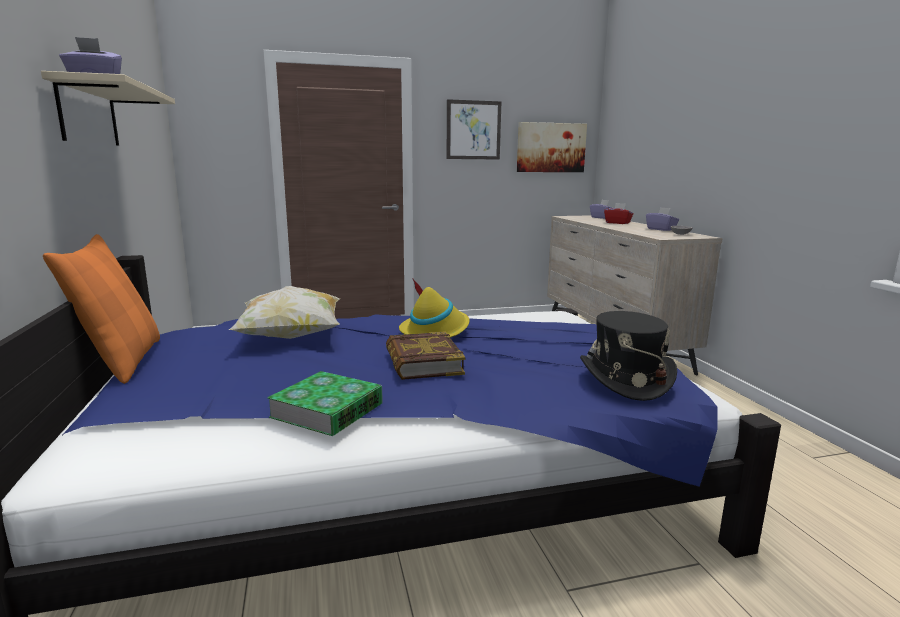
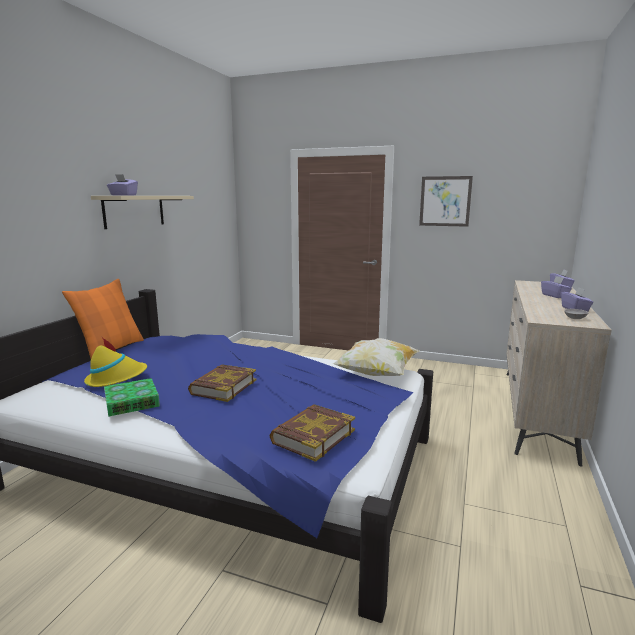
camera: 35 degrees right, 0 degrees up
pillow [229,286,340,339] -> pillow moved to [333,338,419,376]
yellow hat [399,278,470,337] -> yellow hat moved to [84,337,147,387]
picture [517,122,587,172] -> none
black hat [580,311,677,401] -> book [270,404,355,462]
red tissue box [604,203,633,224] -> purple tissue box [541,276,572,298]

